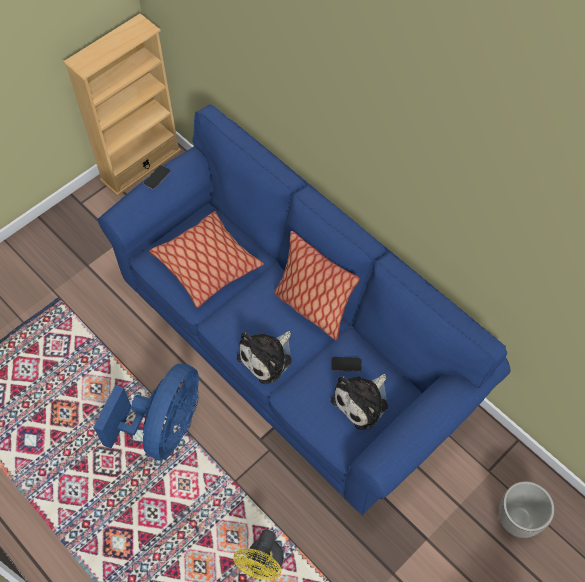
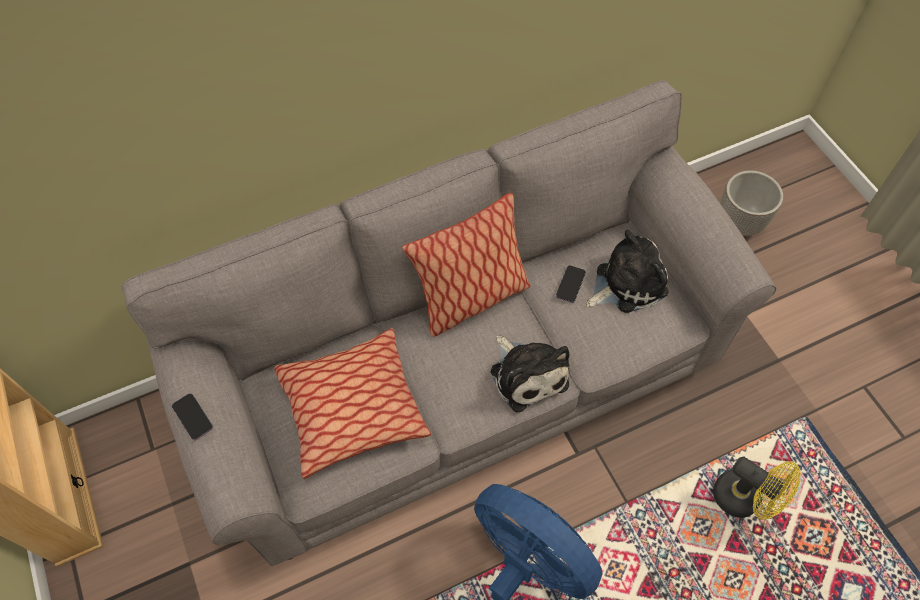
camera: 70 degrees left, 0 degrees up
blue sofa [98,104,511,515] -> grey sofa [121,80,776,566]
plush toy [331,374,388,430] -> plush toy turned 90 degrees counterclockwise [586,230,668,313]

